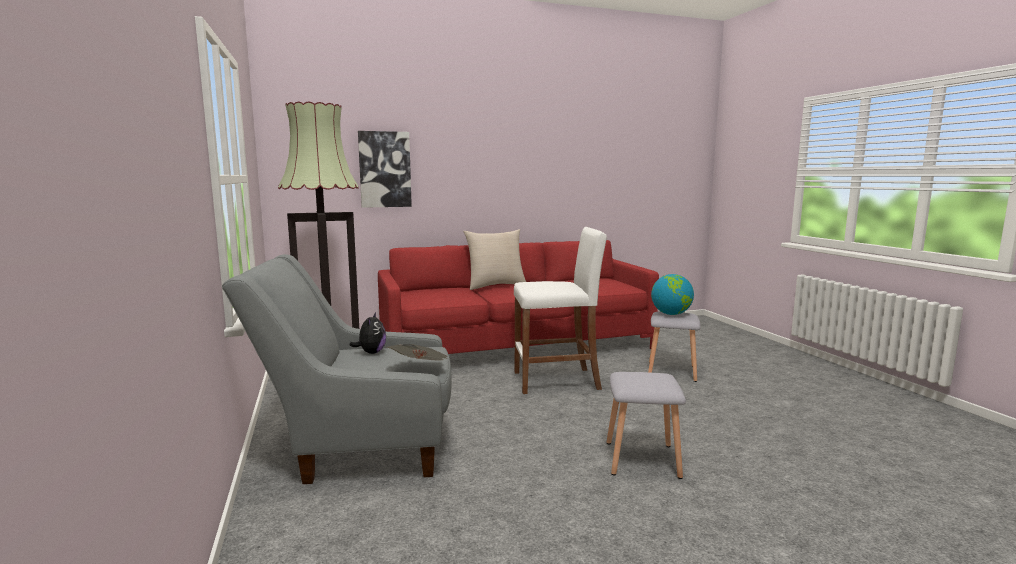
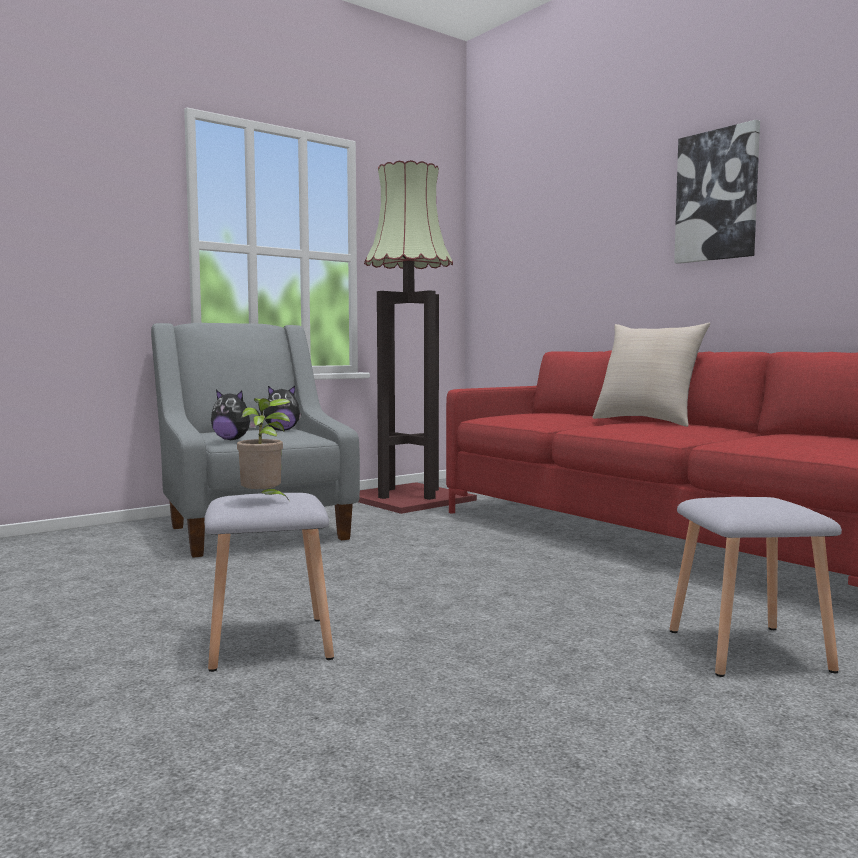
camera: 70 degrees right, 5 degrees down
picture [358,131,412,208] -> picture moved to [674,120,760,264]
newspaper [387,344,448,361] -> plush toy [211,390,257,440]
white stool [514,227,607,394] -> none
globe [651,274,694,315] -> none
none -> potted plant [237,398,291,500]

